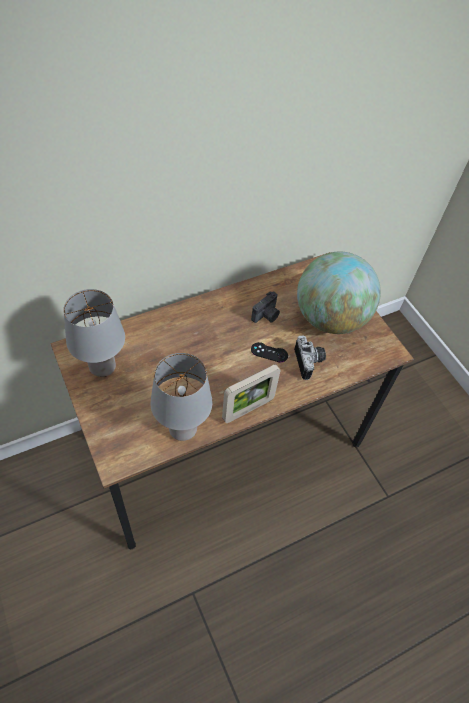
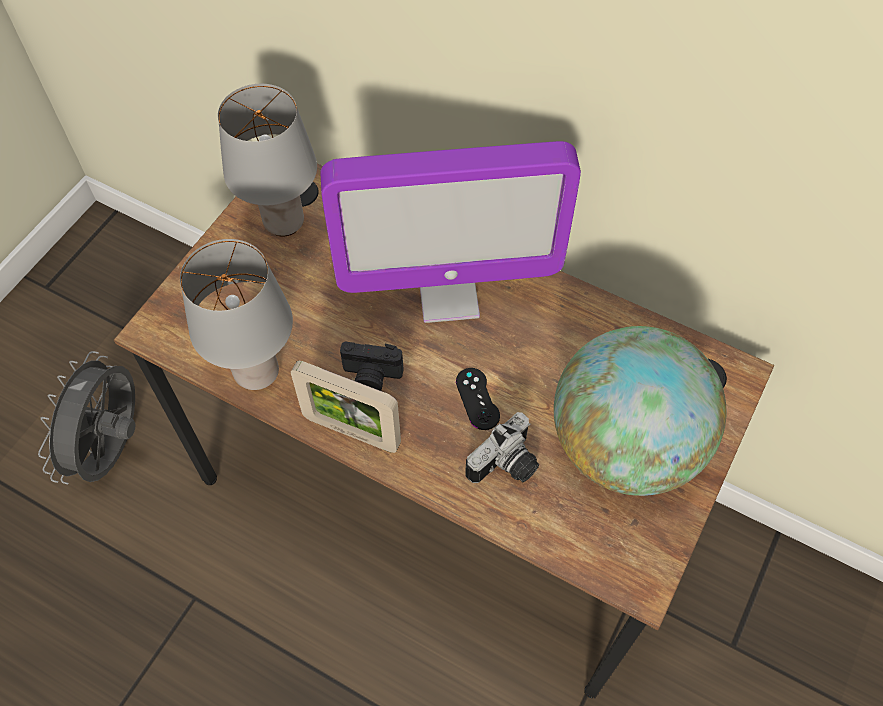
camera: 60 degrees right, 5 degrees up
camera [251,291,280,323] -> camera moved to [340,342,404,391]
none -> grey fan [38,351,135,484]
none -> monitor [320,141,581,323]

